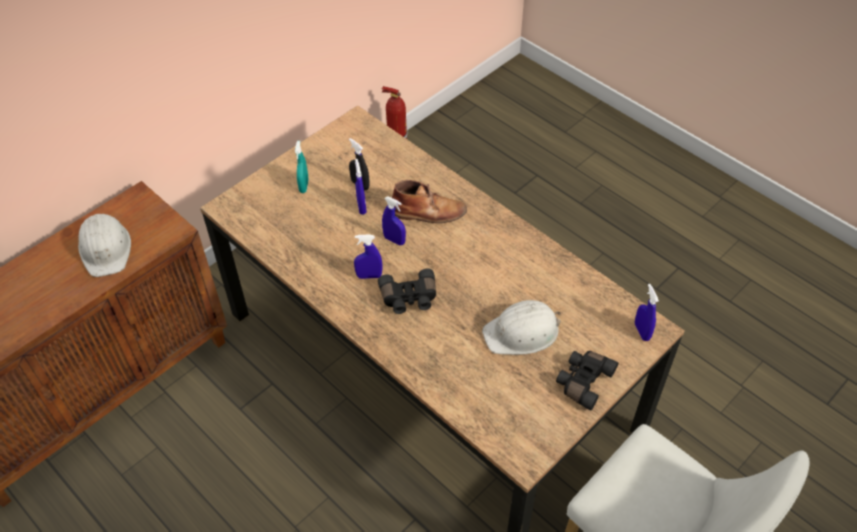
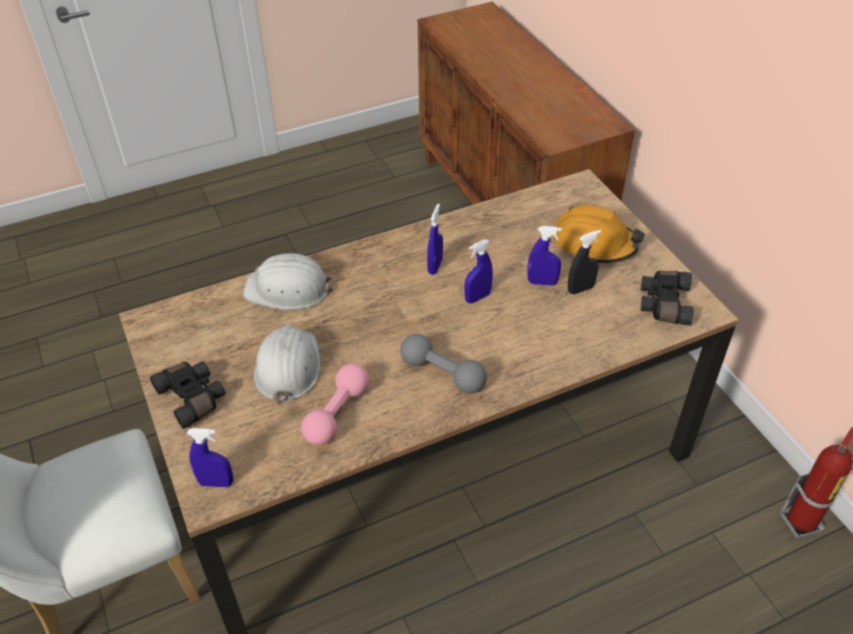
camera: 110 degrees right, 5 degrees down
white hard hat [78,214,131,277] -> white hard hat moved to [243,253,334,310]
turquoise spray bottle [295,141,309,193] -> orange hard hat [553,204,645,263]
black binoculars [378,269,436,314] -> black binoculars moved to [641,271,694,325]
brown boot [392,180,467,223] -> none
none -> pink dumbbell [301,363,369,445]
none -> grey dumbbell [400,334,487,394]

